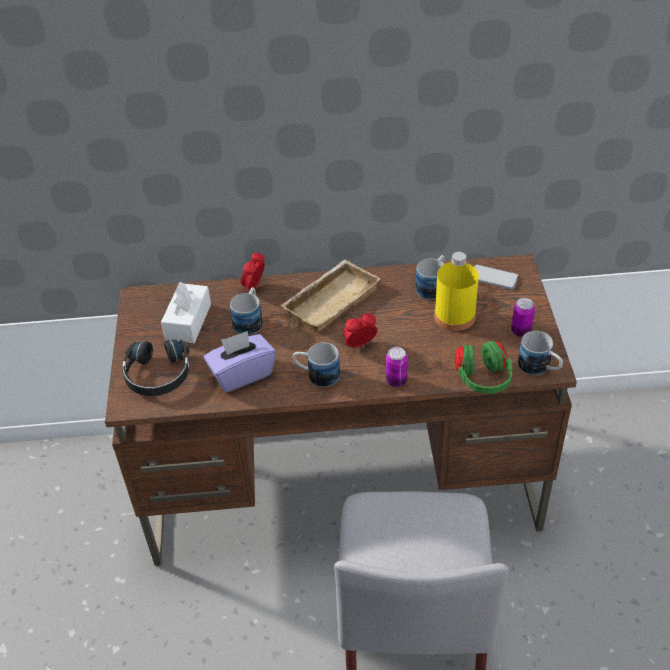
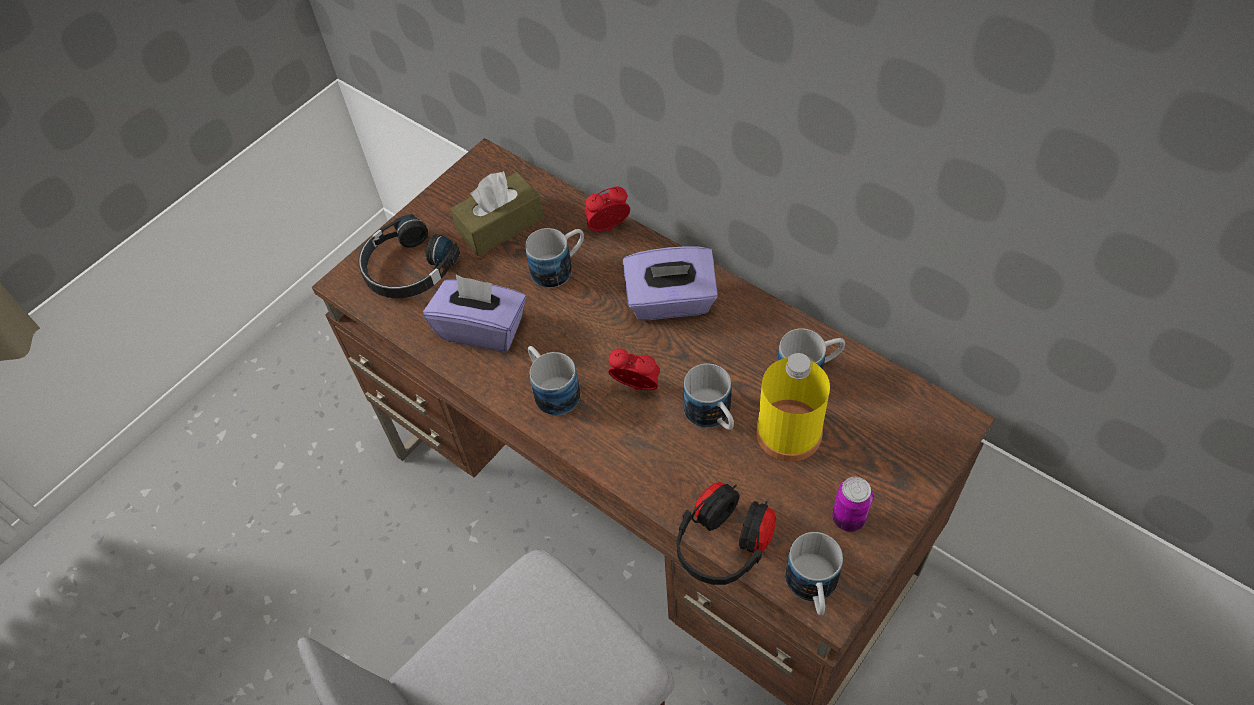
camera: 45 degrees right, 10 degrees up
white tissue box [161,282,211,343] -> brown tissue box [450,171,544,256]
beige tray [280,260,381,332] -> purple tissue box [623,246,718,320]
can [386,347,408,387] -> none
green headphones [455,341,513,394] -> black headphones [676,482,776,585]
phone [474,264,519,289] -> none
none -> mug [683,363,734,430]

